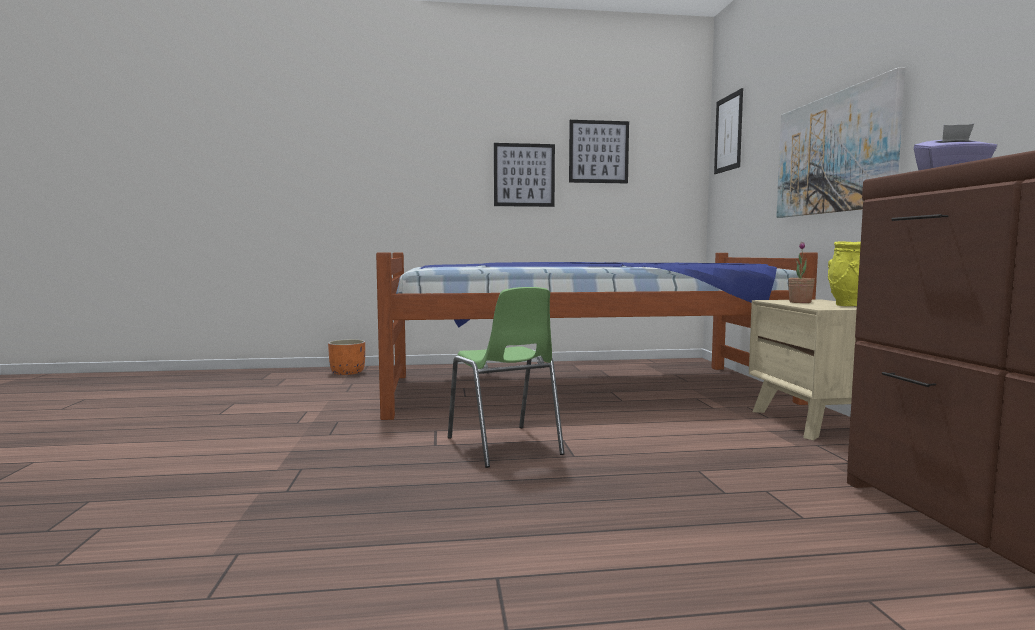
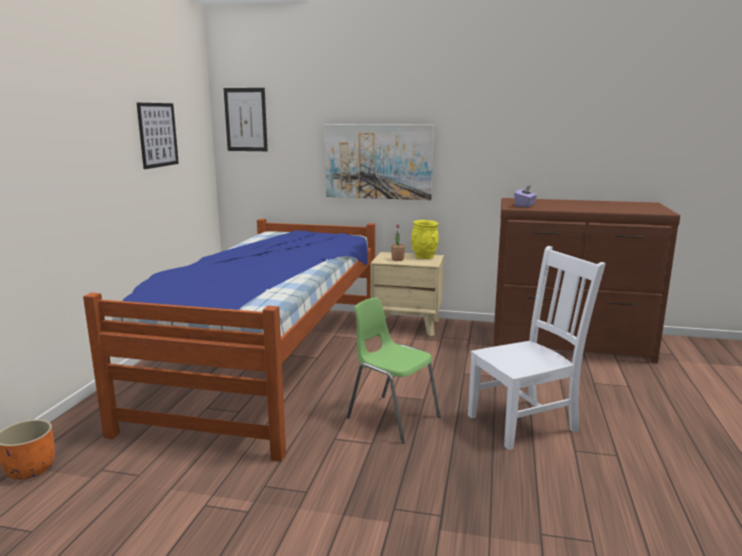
camera: 70 degrees left, 10 degrees up
green chair [448,287,565,468] -> green chair turned 135 degrees counterclockwise [347,297,441,444]
picture [494,143,555,207] -> none
none -> white chair [468,246,606,450]

